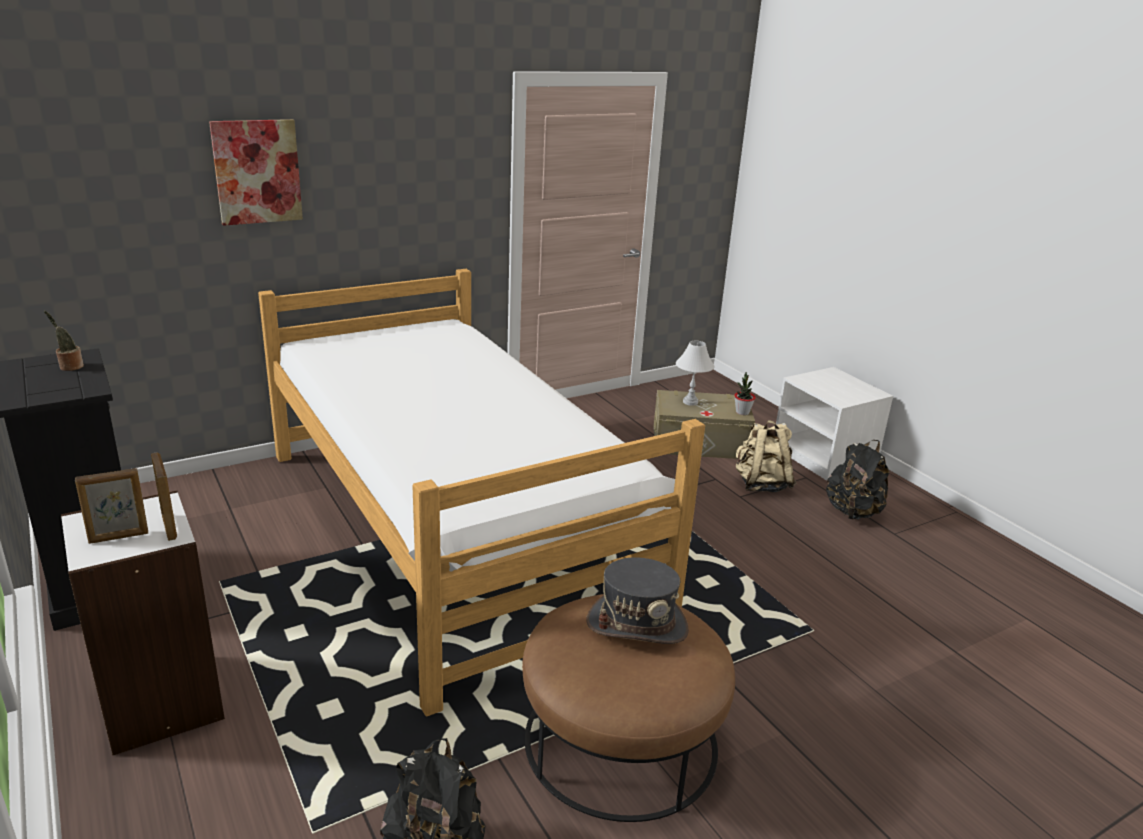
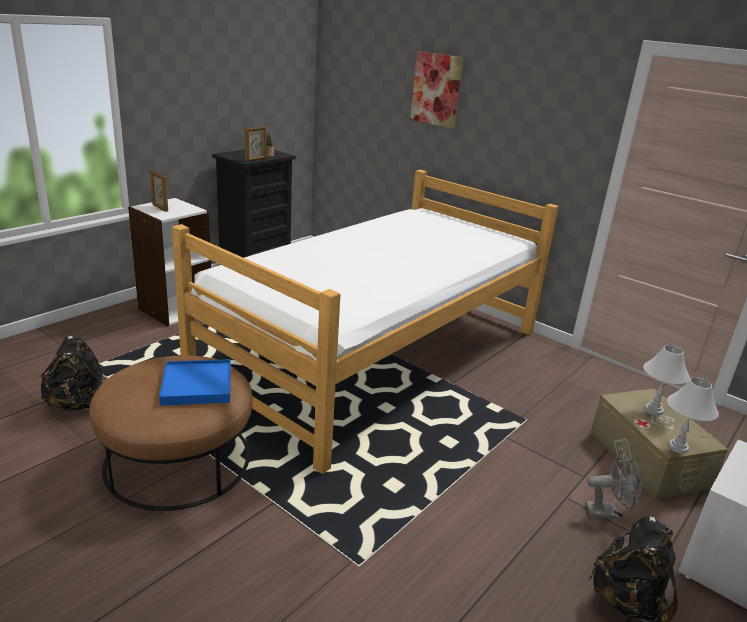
camera: 70 degrees right, 0 degrees up
picture frame [151,452,177,541] -> picture frame moved to [245,126,266,162]
grey hat [586,557,689,644] -> blue tray [159,359,231,406]
potted plant [734,372,756,415] -> white table lamp [667,377,719,454]
beige backpack [736,420,796,492] -> grey fan [585,452,642,520]

